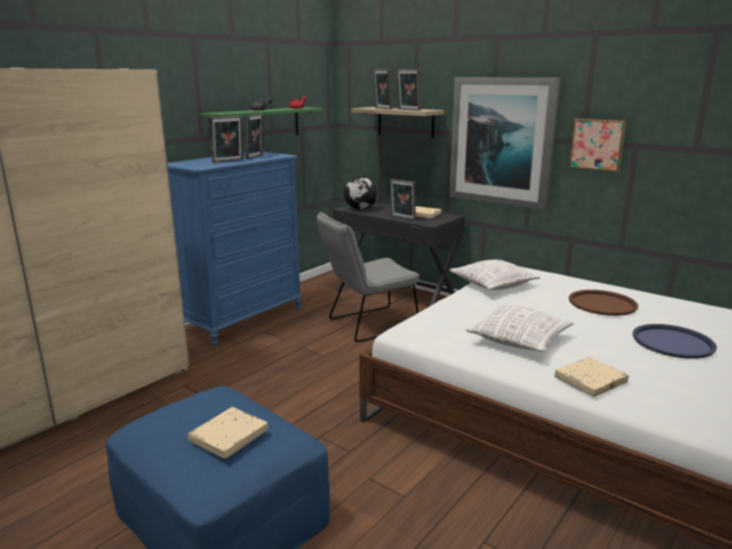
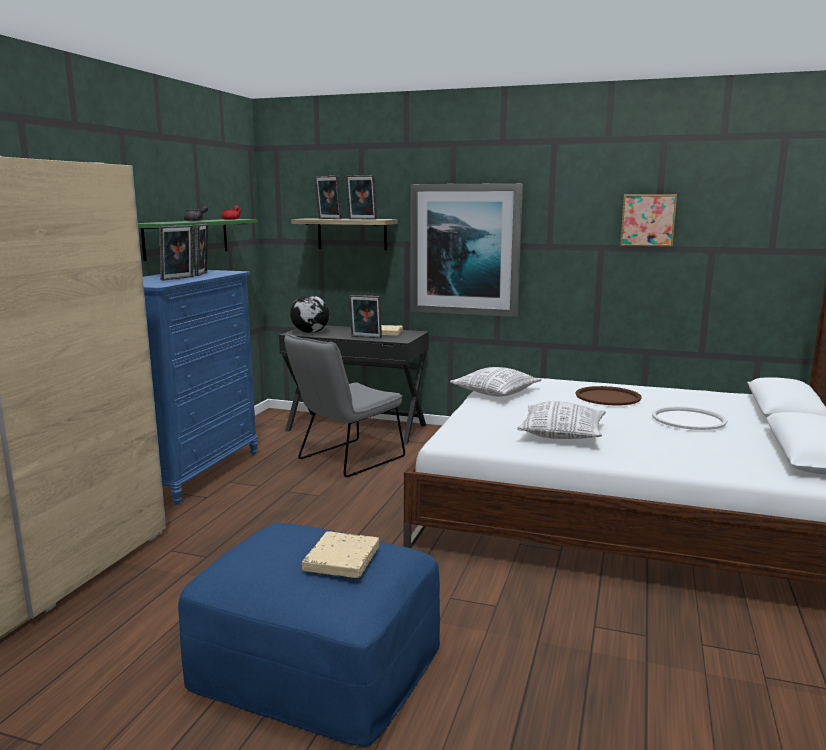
camera: 20 degrees left, 5 degrees down
beige book [555,357,629,397] -> none
picture [569,119,627,172] -> picture moved to [620,194,677,247]
blue tray [633,324,717,359] -> white tray [652,406,727,430]

